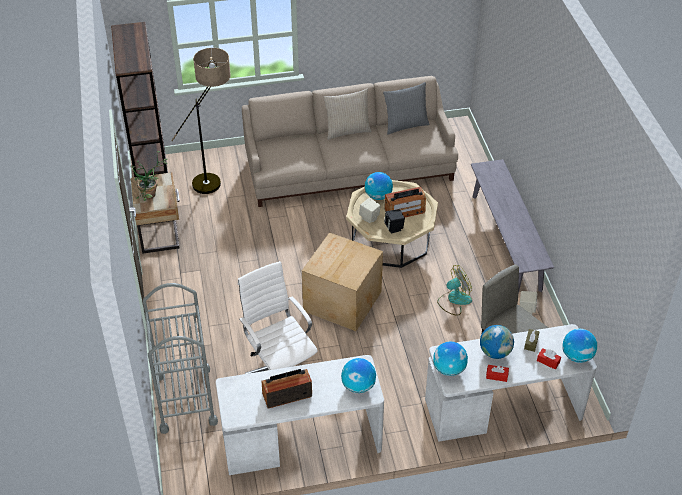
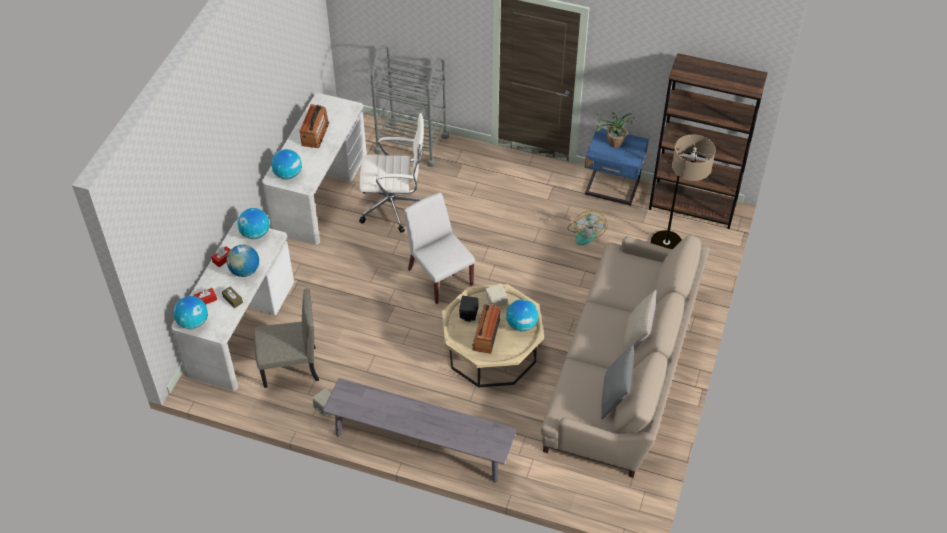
camera: 120 degrees right, 5 degrees up
beige nightstand [131,172,180,254] -> blue nightstand [585,128,649,206]
cardboard box [302,232,383,331] -> white chair [404,192,475,304]
fan [437,265,472,316] -> fan moved to [567,210,608,245]

